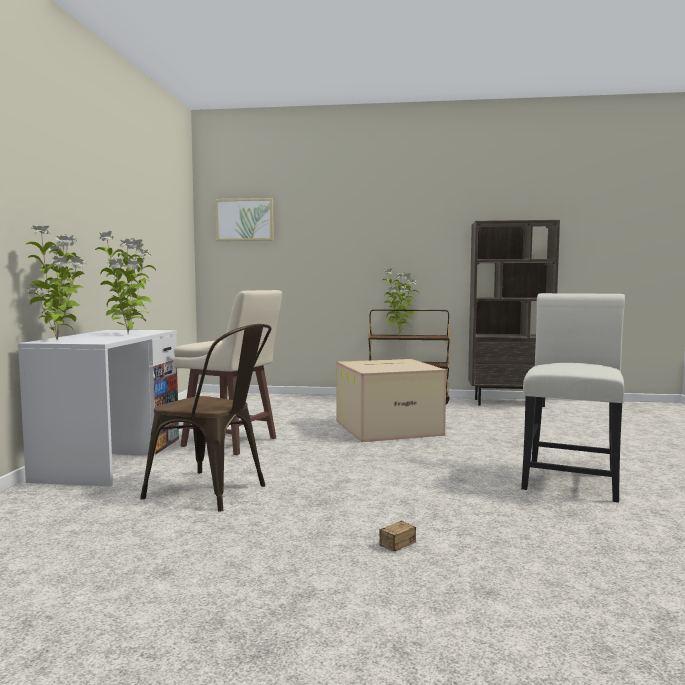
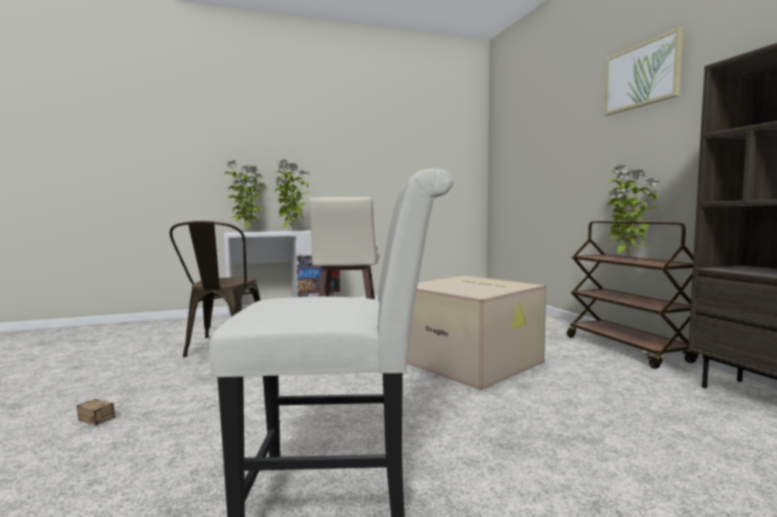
camera: 65 degrees right, 0 degrees up
picture [215,198,274,241] -> picture moved to [605,27,683,116]

